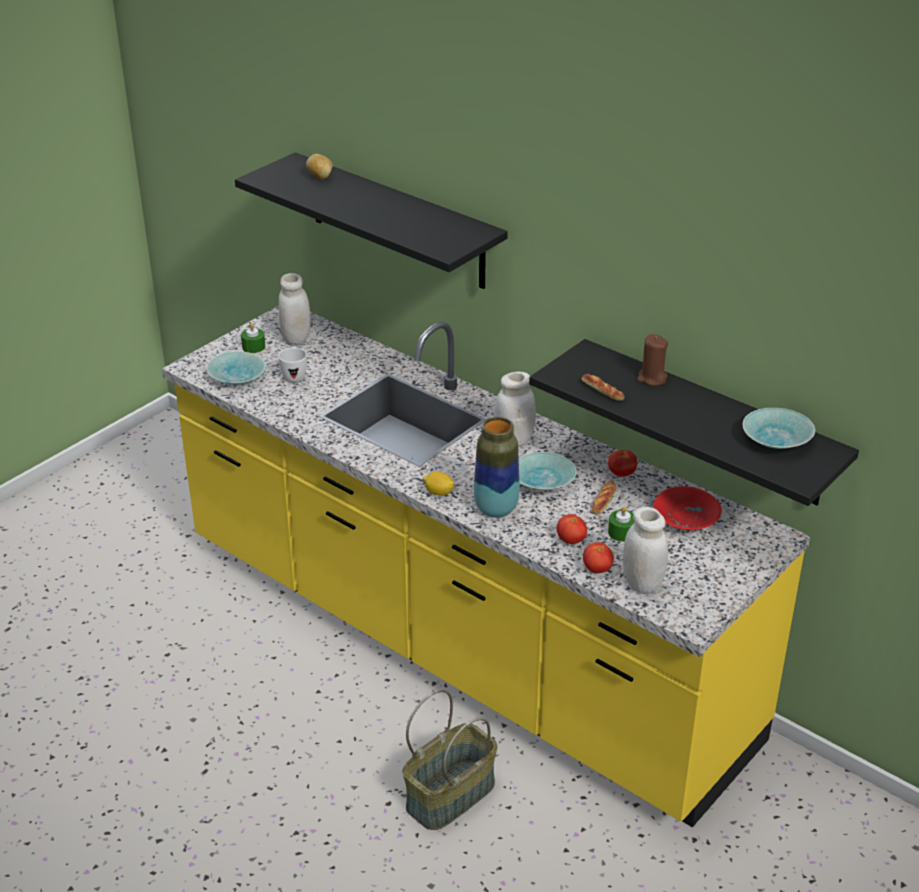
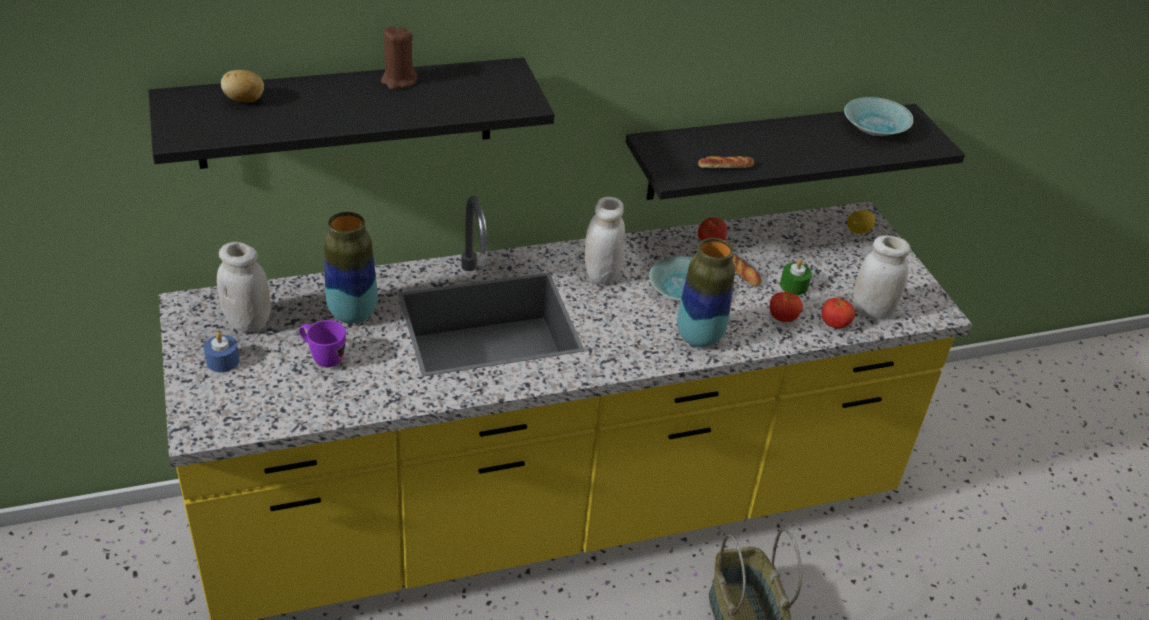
camera: 60 degrees left, 5 degrees up
turquoise bowl [207,352,266,385] -> none
green candle [241,323,265,353] -> blue candle [204,332,240,372]
white mug [278,346,307,383] -> purple mug [299,320,346,368]
lemon [423,471,454,496] -> lemon moved to [847,210,875,234]
brown candle [637,334,668,386] -> brown candle moved to [381,27,418,90]
red bowl [654,486,722,530] -> none
none -> vase [324,212,377,324]

